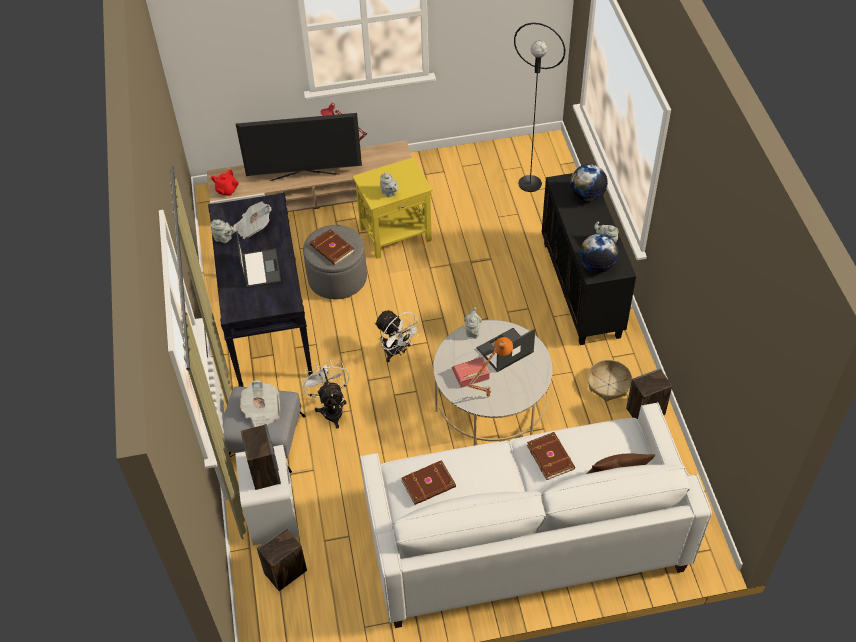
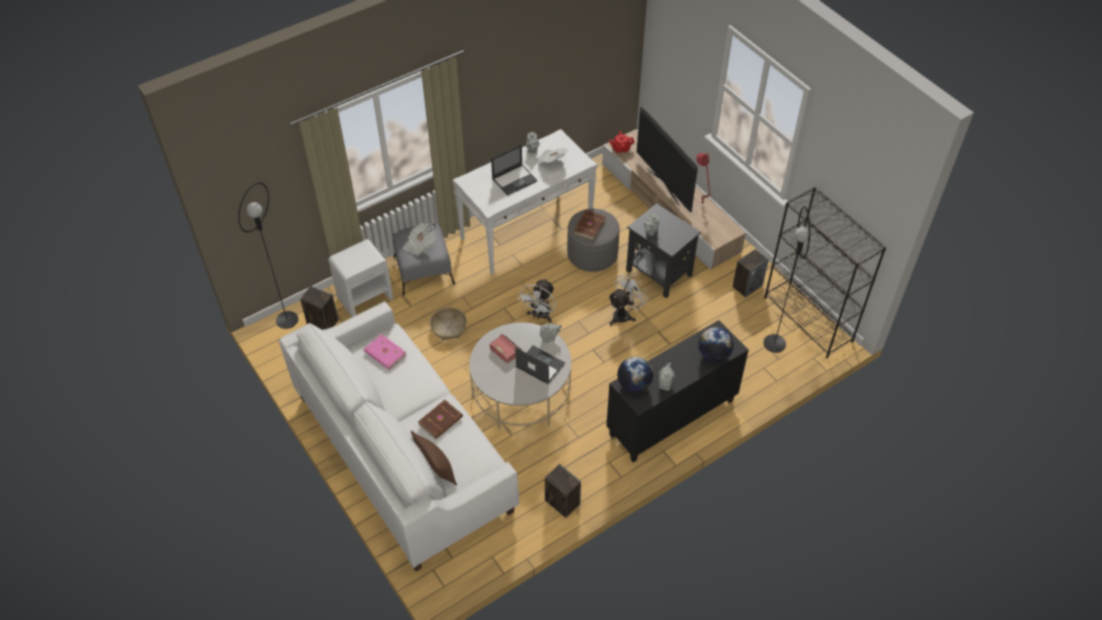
camera: 65 degrees right, 0 degrees up
black console table [208,193,313,387] -> white console table [453,129,597,274]
speaker [241,424,281,490] -> speaker moved to [732,249,769,298]
white fan [301,359,350,429] -> white fan moved to [608,272,648,325]
yellow side table [352,157,433,259] -> black side table [626,203,701,298]
brown book [401,460,456,505] -> pink book [364,334,406,370]
orange table lamp [468,337,513,398] -> none
basket [587,360,633,401] -> basket moved to [430,307,467,341]
none -> black floor lamp [238,183,298,329]
none -> black bookcase [764,187,886,358]

